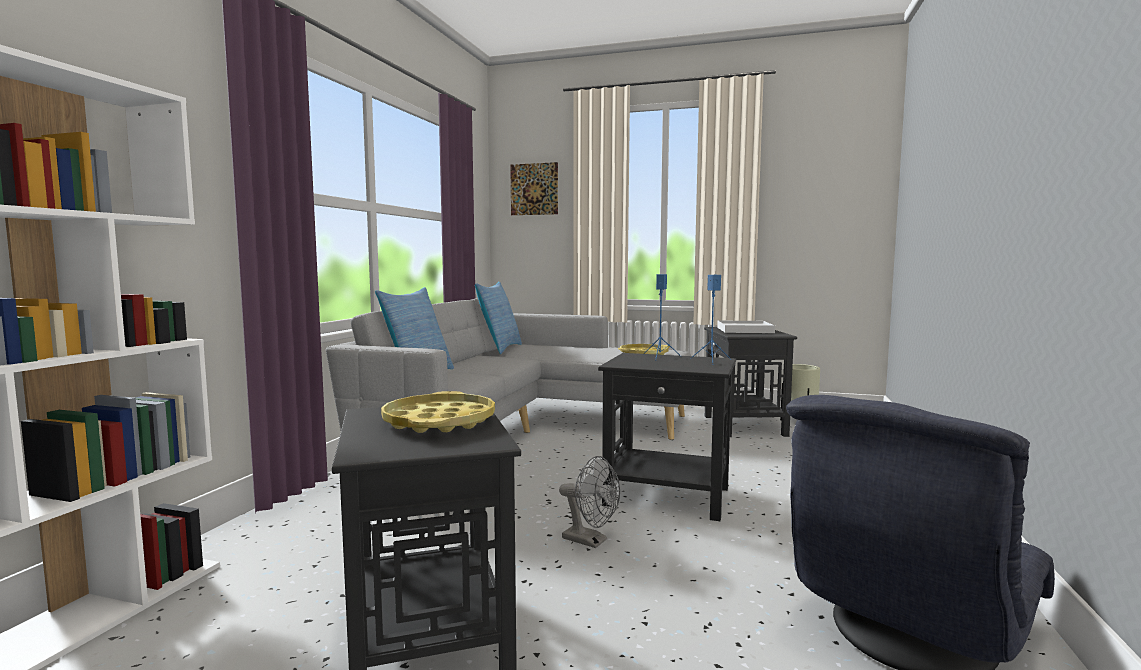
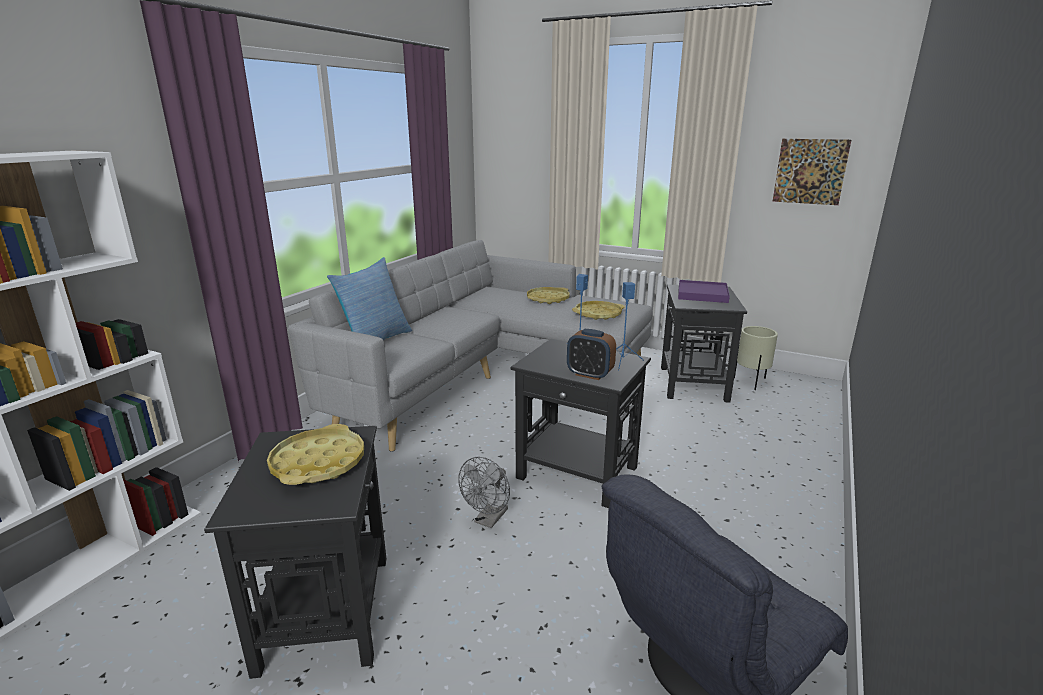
camera: 10 degrees right, 15 degrees up
pillow [475,282,522,354] -> none
picture [510,162,558,215] -> picture moved to [772,139,851,205]
grey fan [559,456,620,548] -> grey fan turned 75 degrees clockwise [458,457,510,528]
white tray [717,321,775,333] -> purple tray [678,280,730,303]
none -> yellow tray [527,287,570,304]
none -> alarm clock [567,329,616,380]

